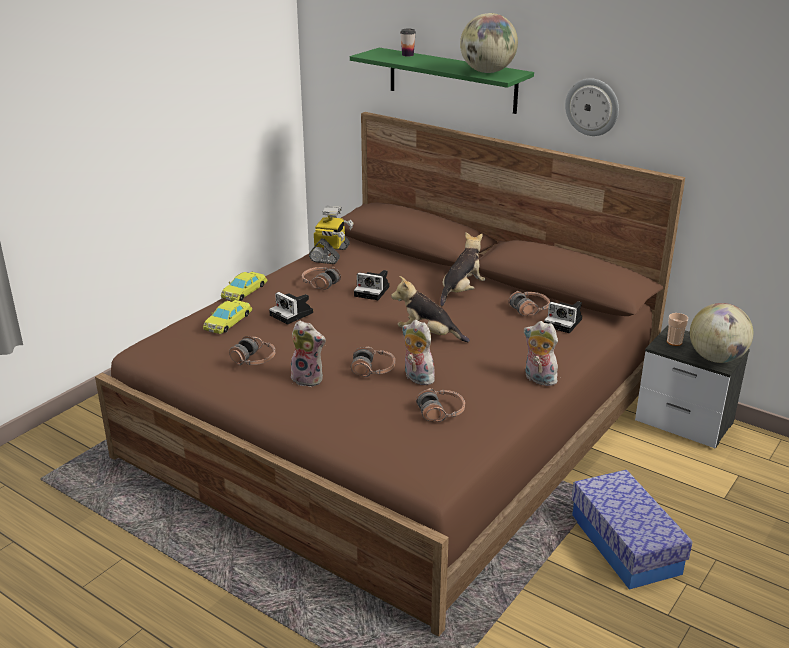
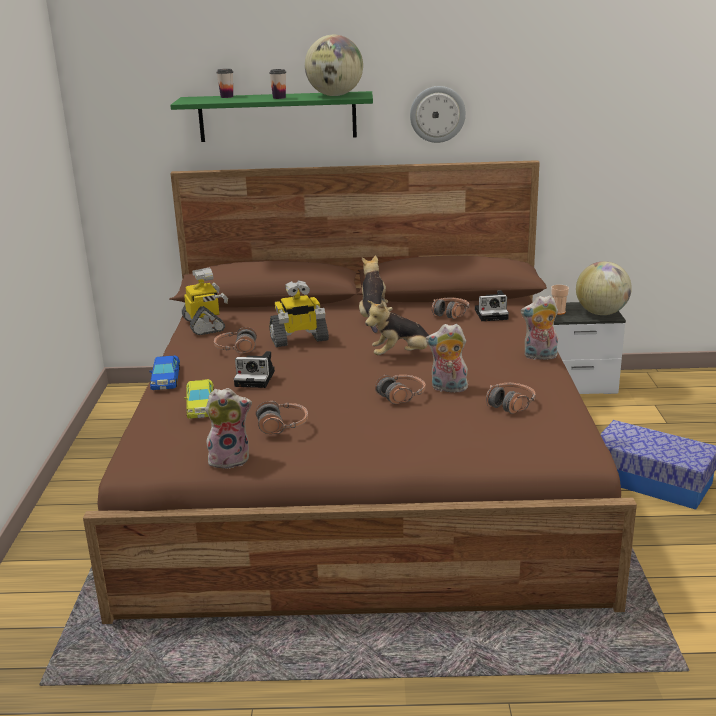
camera: 35 degrees left, 5 degrees down
yellow toy car [221,272,267,301] -> blue toy car [149,355,180,390]
plush toy [289,320,326,387] -> plush toy moved to [205,388,252,469]
camera [354,270,390,300] -> toy robot [269,280,329,347]
none -> cup [269,69,286,99]

